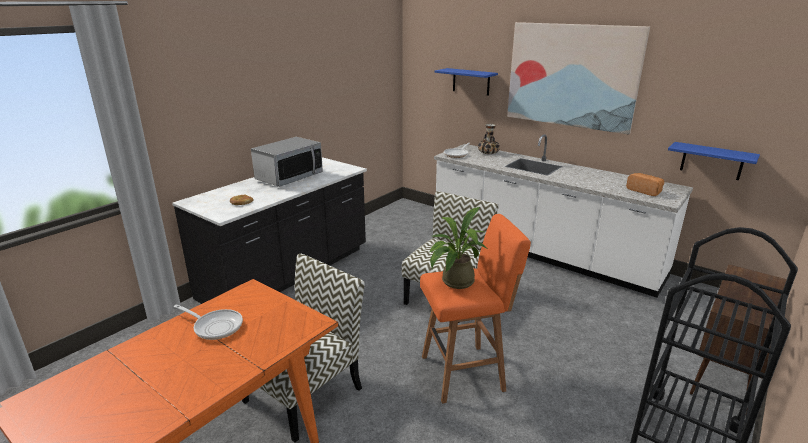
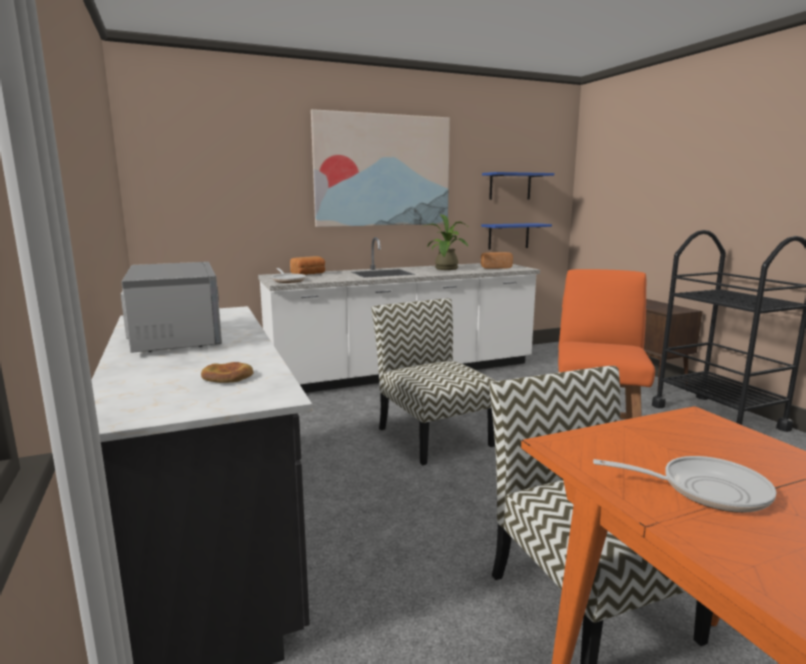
camera: 60 degrees left, 10 degrees down
frying pan [174,304,243,340] -> frying pan turned 45 degrees clockwise [593,456,776,513]
potted plant [429,207,487,289] -> potted plant moved to [424,214,470,270]
blue shelf [435,68,498,96] -> blue shelf moved to [482,172,554,200]
vase [478,124,500,154] -> bread [290,256,325,275]

